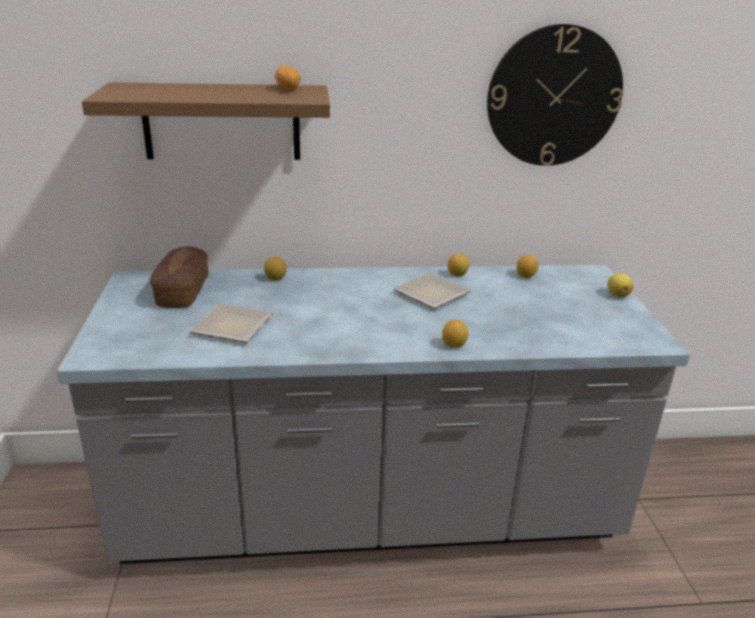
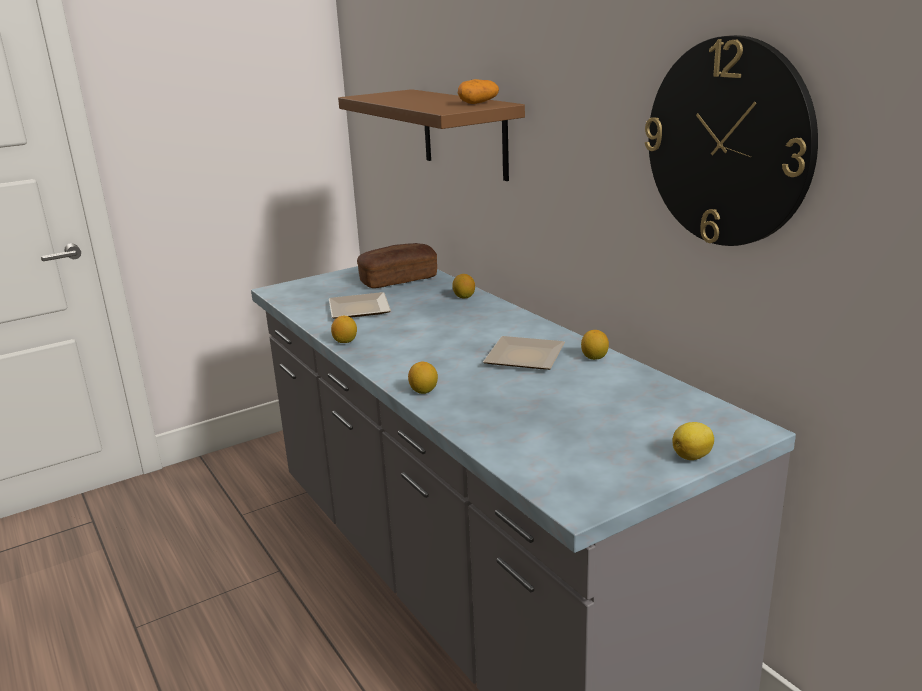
camera: 65 degrees right, 5 degrees down
lemon [517,255,538,278] -> lemon moved to [331,316,357,343]

